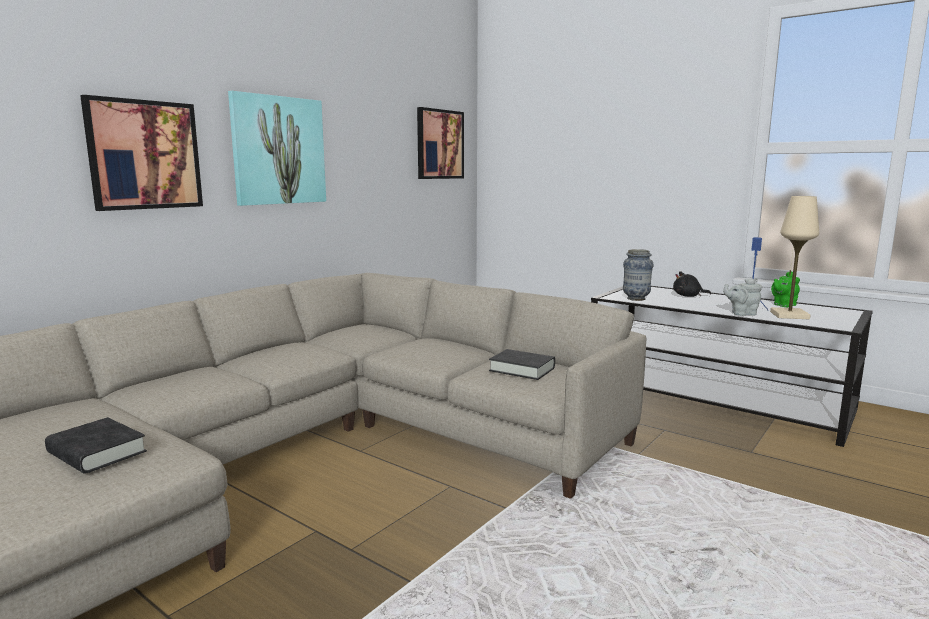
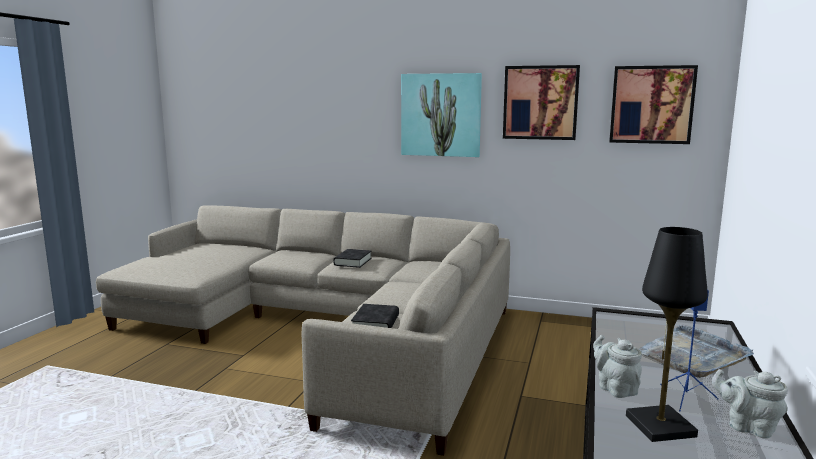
camera: 70 degrees right, 0 degrees up
black book [45,417,147,474] -> black book moved to [333,249,372,268]
picture [80,95,203,211] -> picture moved to [503,65,580,140]
vase [623,249,654,301] -> none
black plush toy [673,271,711,297] -> grey tray [639,324,754,378]
beige table lamp [770,196,819,319] -> black table lamp [626,227,708,442]
green teapot [771,272,800,307] -> grey teapot [712,369,788,439]

